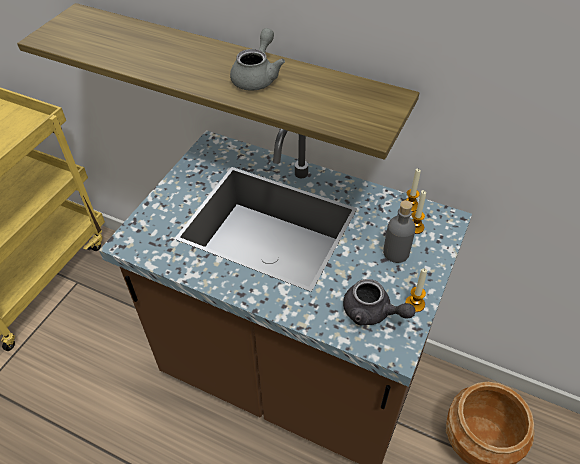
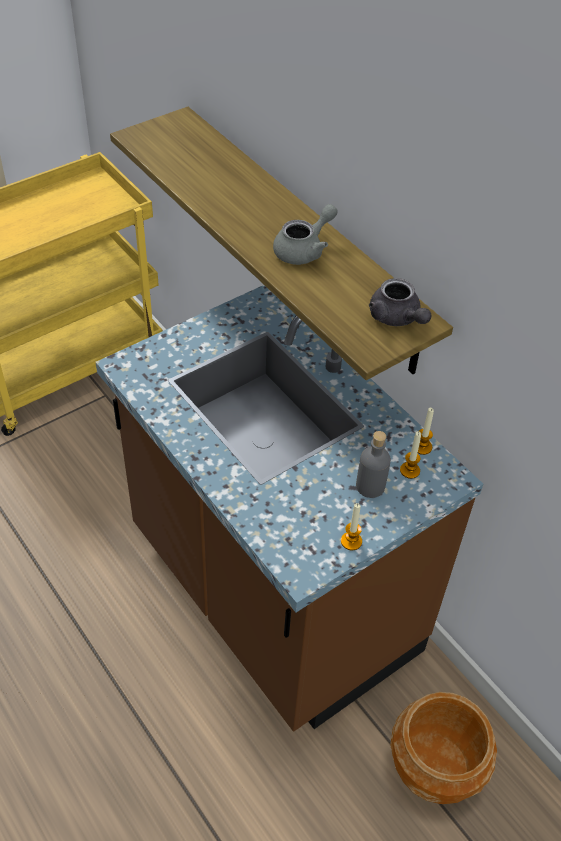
camera: 25 degrees right, 0 degrees up
grey teapot [343,279,415,326] -> grey teapot moved to [369,278,432,326]

